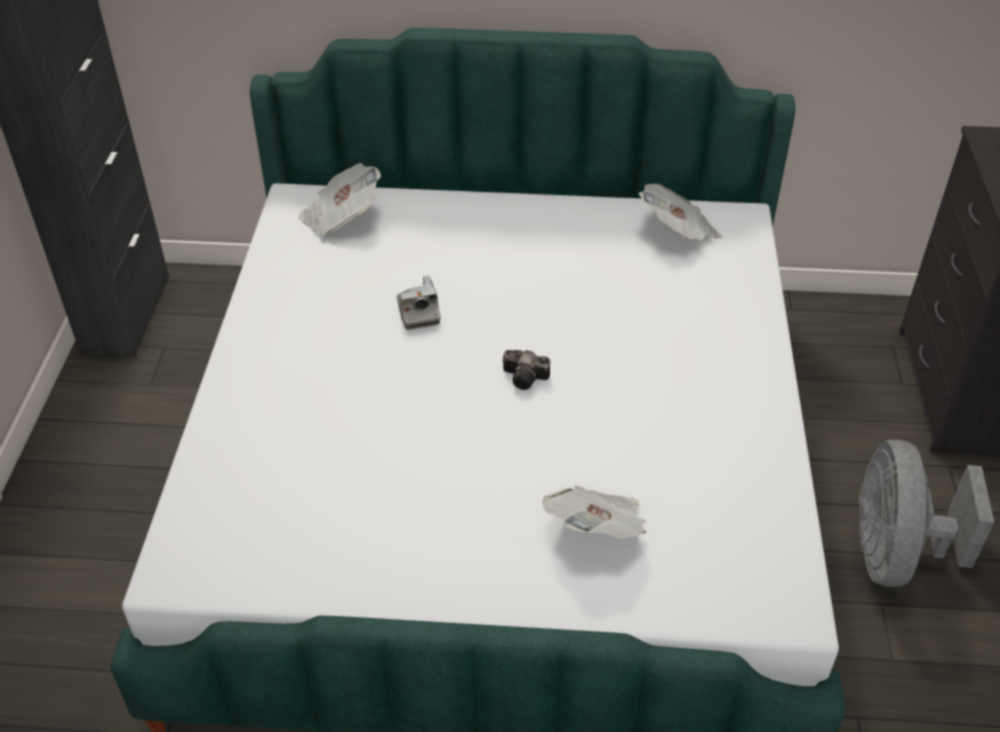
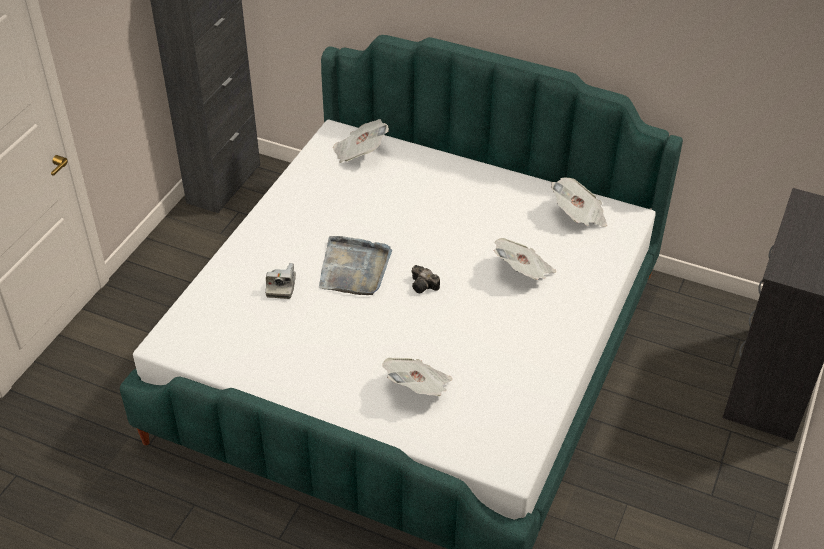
camera: 20 degrees right, 0 degrees up
camera [397,276,441,330] -> camera moved to [265,263,296,299]
grey fan [858,440,994,587] -> none
none -> grey tray [319,236,392,295]
none -> newspaper [494,238,556,280]

